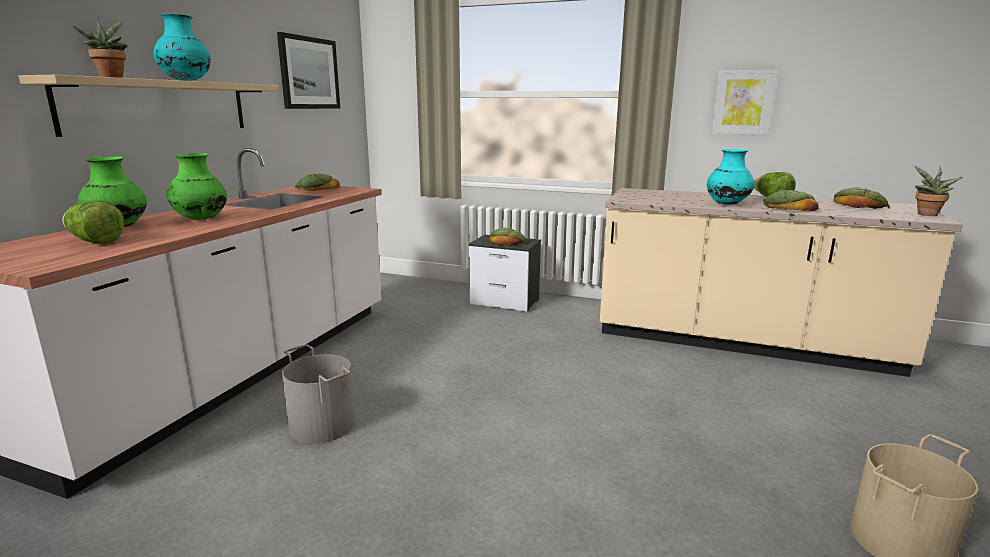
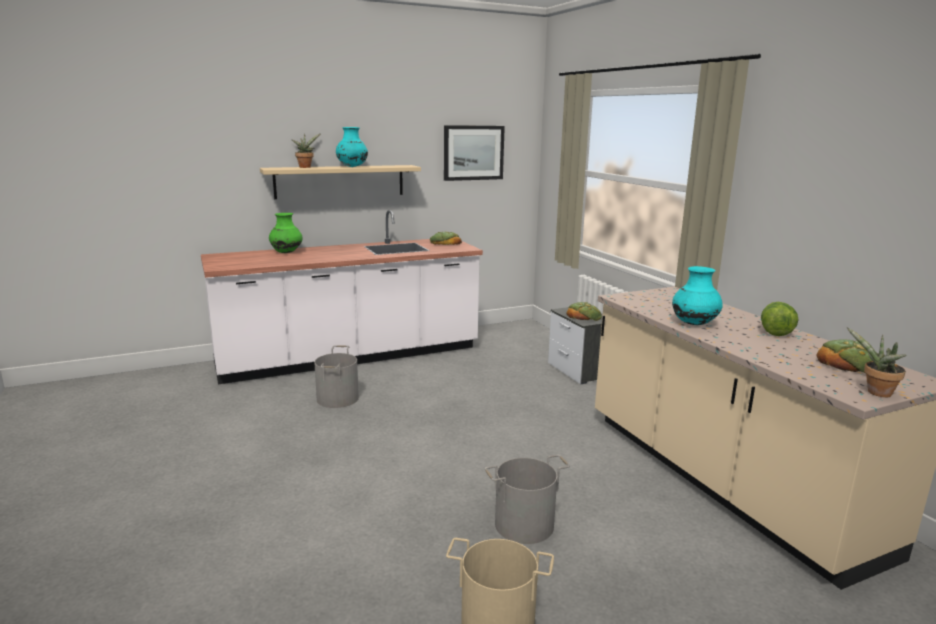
camera: 45 degrees right, 0 degrees up
lettuce [62,200,124,244] -> none
green vase [167,153,227,220] -> none
picture [711,70,777,135] -> none
bread [763,190,819,211] -> none
none -> grey bucket [485,455,570,544]

